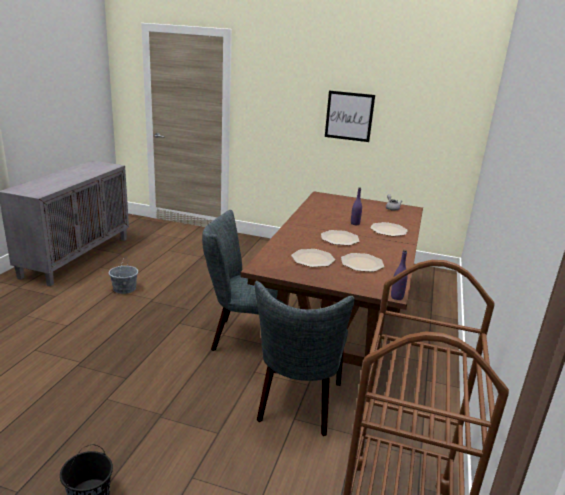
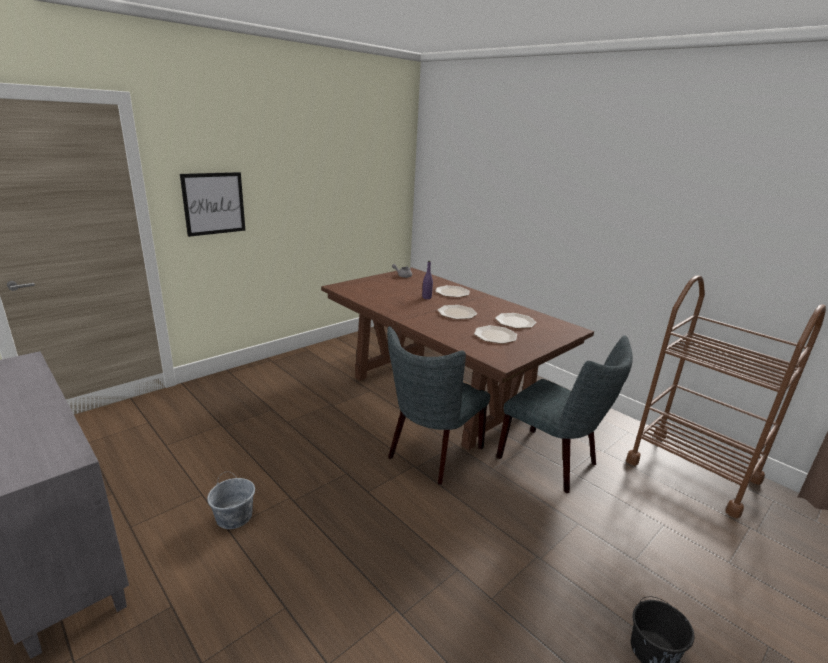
camera: 60 degrees left, 0 degrees up
picture [325,91,375,142] -> picture moved to [180,172,245,237]
purple bottle [391,250,408,300] -> none

